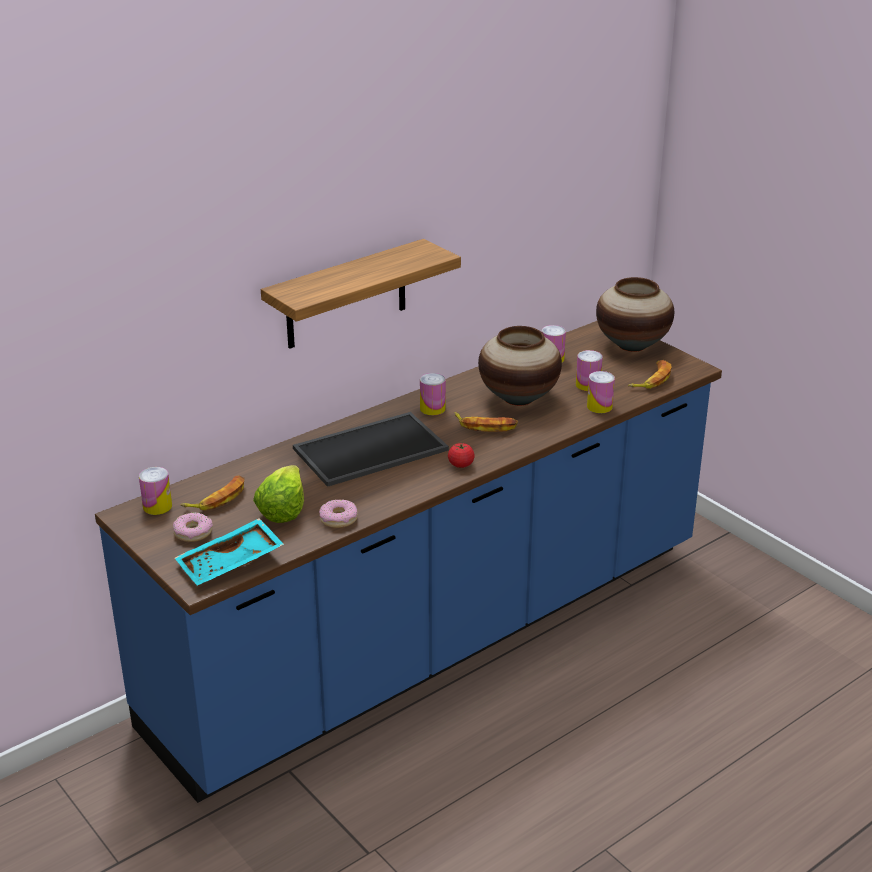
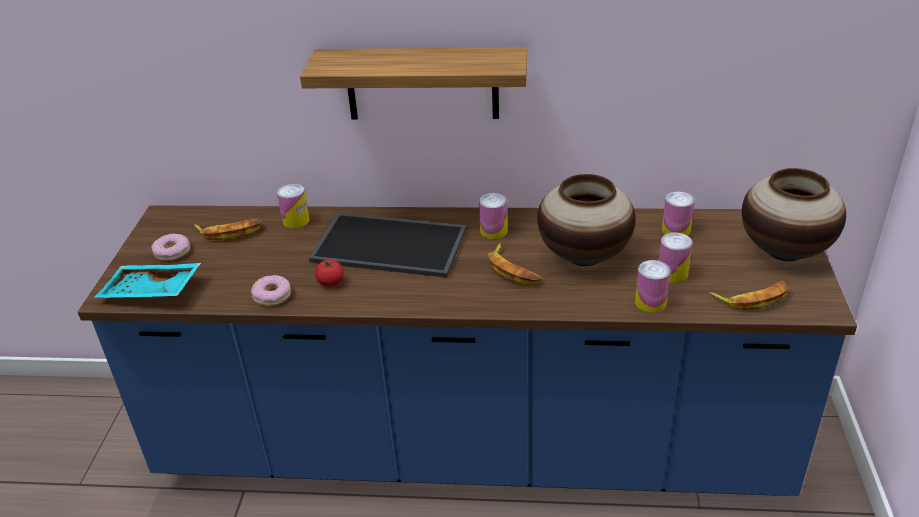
camera: 45 degrees right, 5 degrees up
can [139,467,172,515] -> can moved to [277,184,310,229]
lettuce [253,465,304,523] -> none
tomato [448,443,475,468] -> tomato moved to [315,260,344,287]

